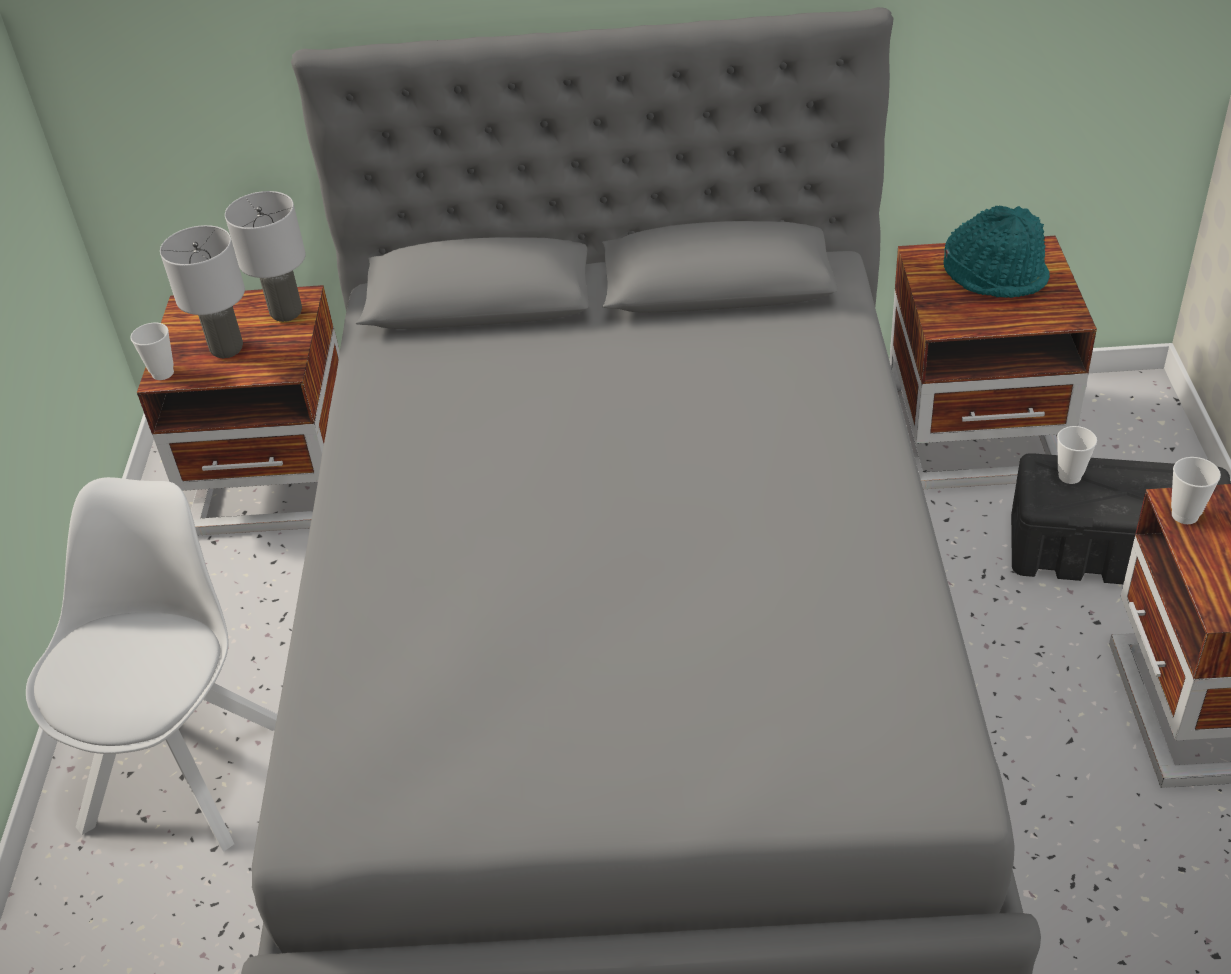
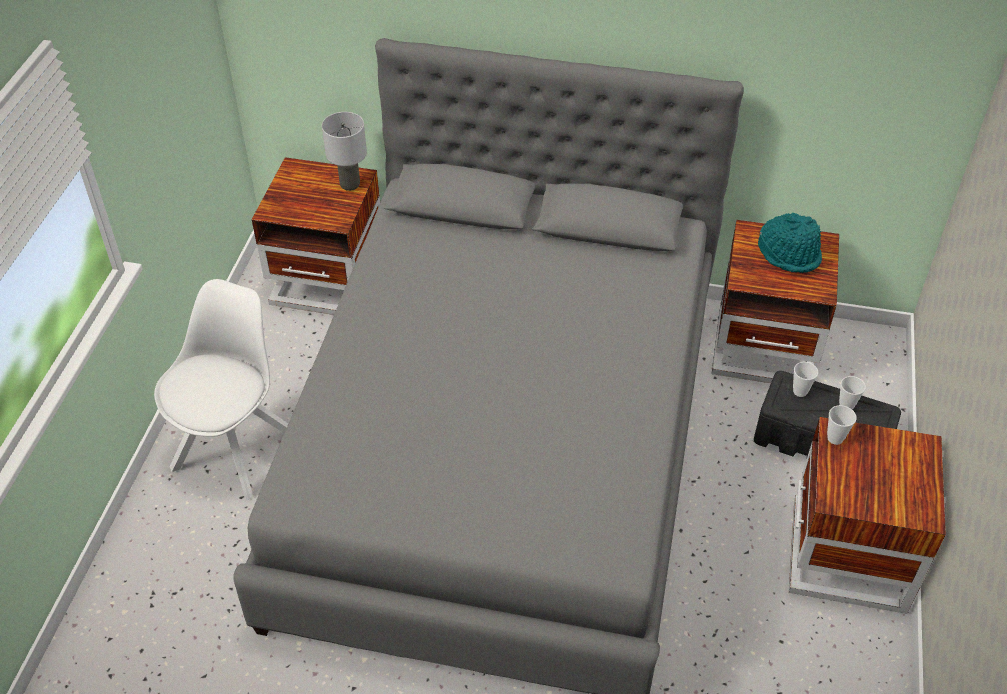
camera: 10 degrees right, 5 degrees up
cup [130,323,174,380] -> cup moved to [839,376,866,410]
white table lamp [160,225,245,358] -> none

